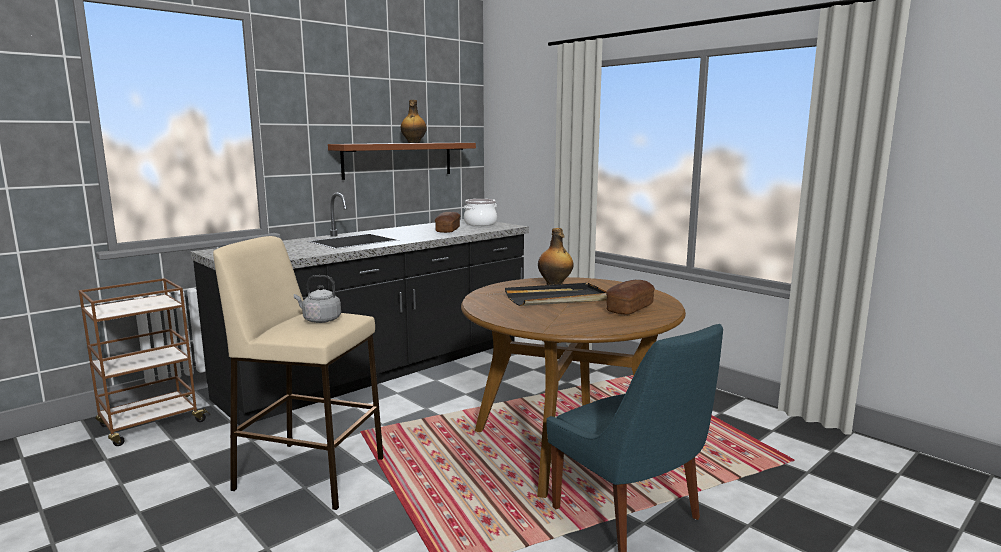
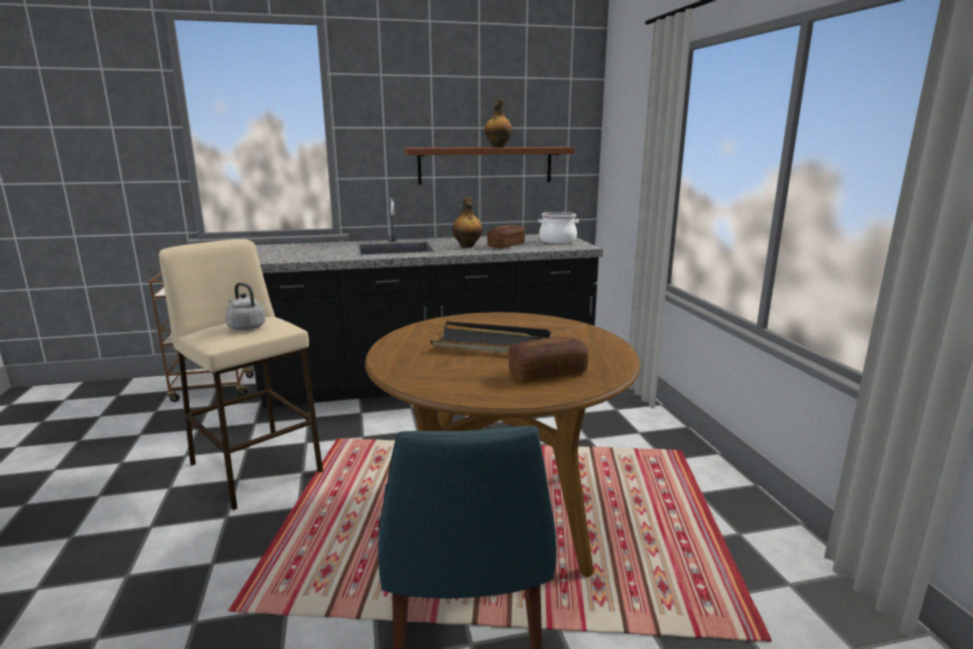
camera: 30 degrees right, 5 degrees up
bottle [538,228,573,285] -> bottle moved to [452,197,483,248]

